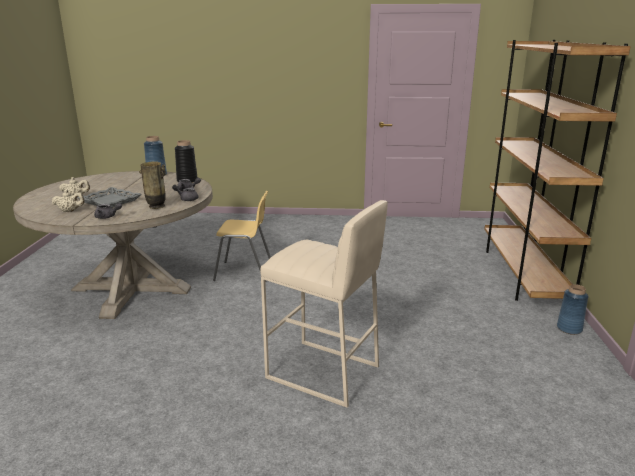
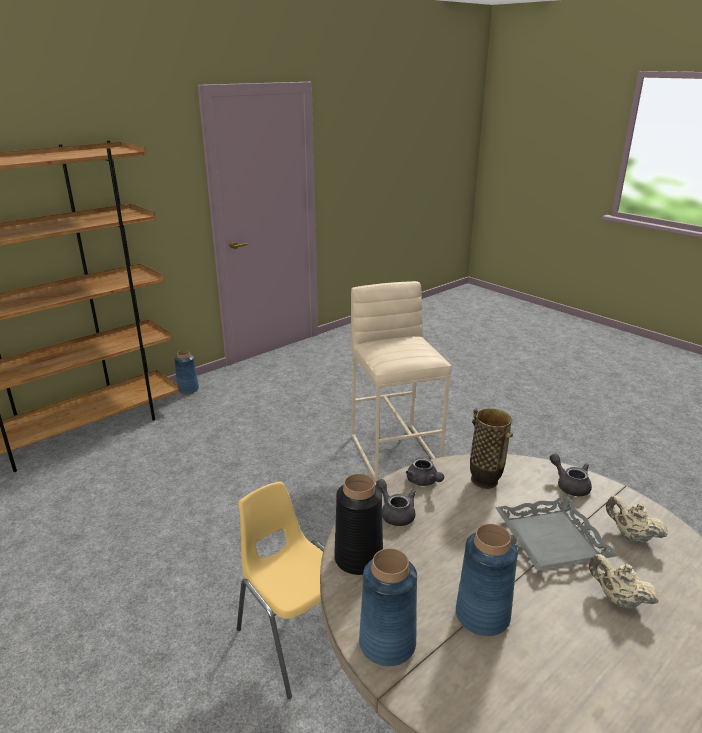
camera: 135 degrees left, 5 degrees up
none -> blue vase [456,524,518,636]

